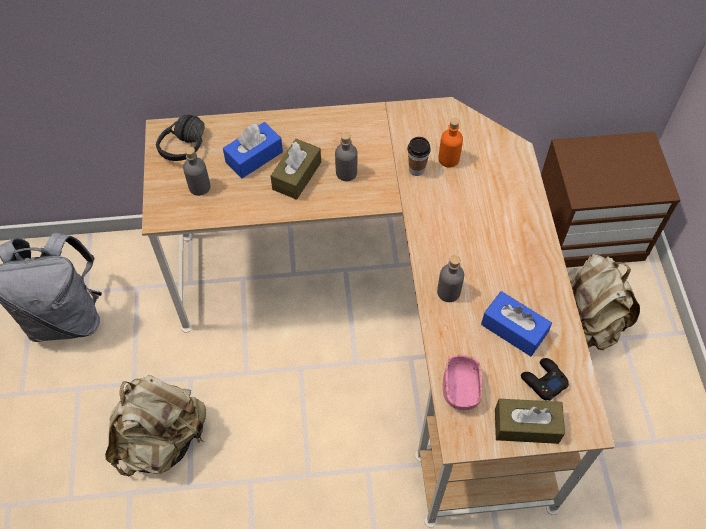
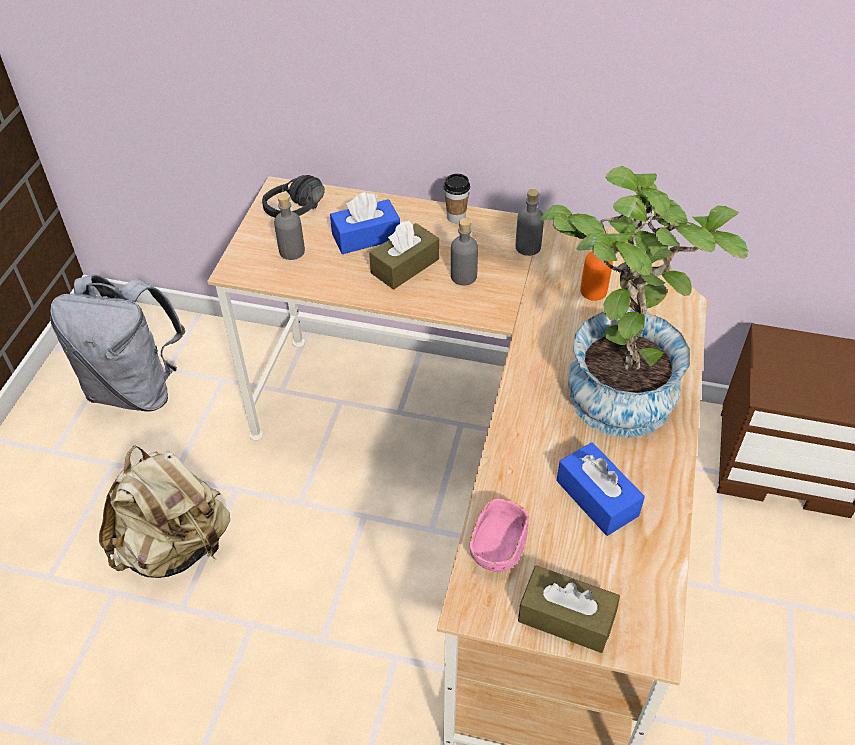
camera: 20 degrees right, 10 degrees down
cup [408,137,431,176] -> cup moved to [444,174,470,223]
grey bottle [437,255,464,302] -> grey bottle moved to [516,189,544,256]
black game controller [521,358,569,401] -> none
beige backpack [568,254,640,350] -> none
none -> potted plant [540,166,748,438]

